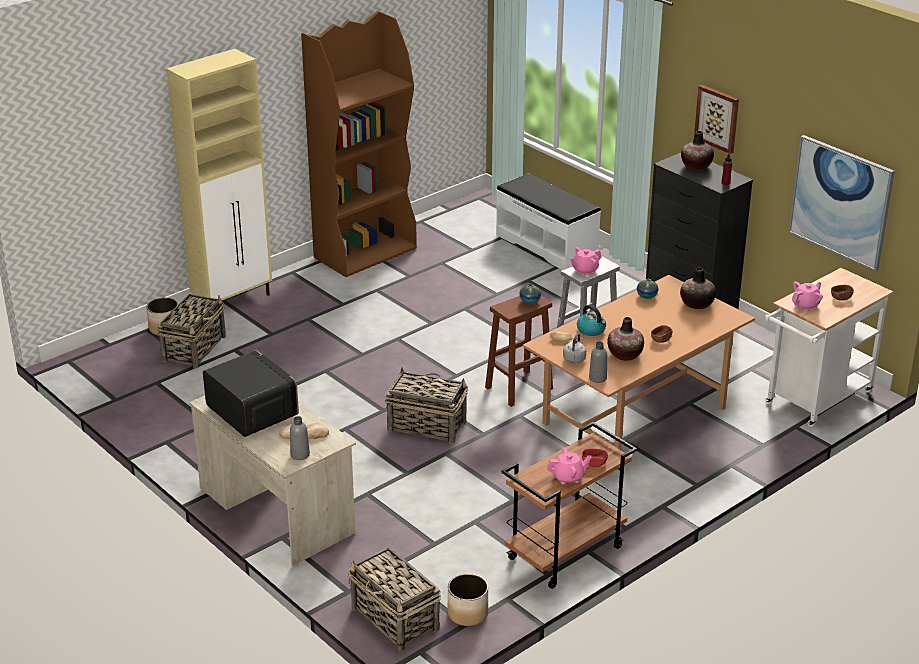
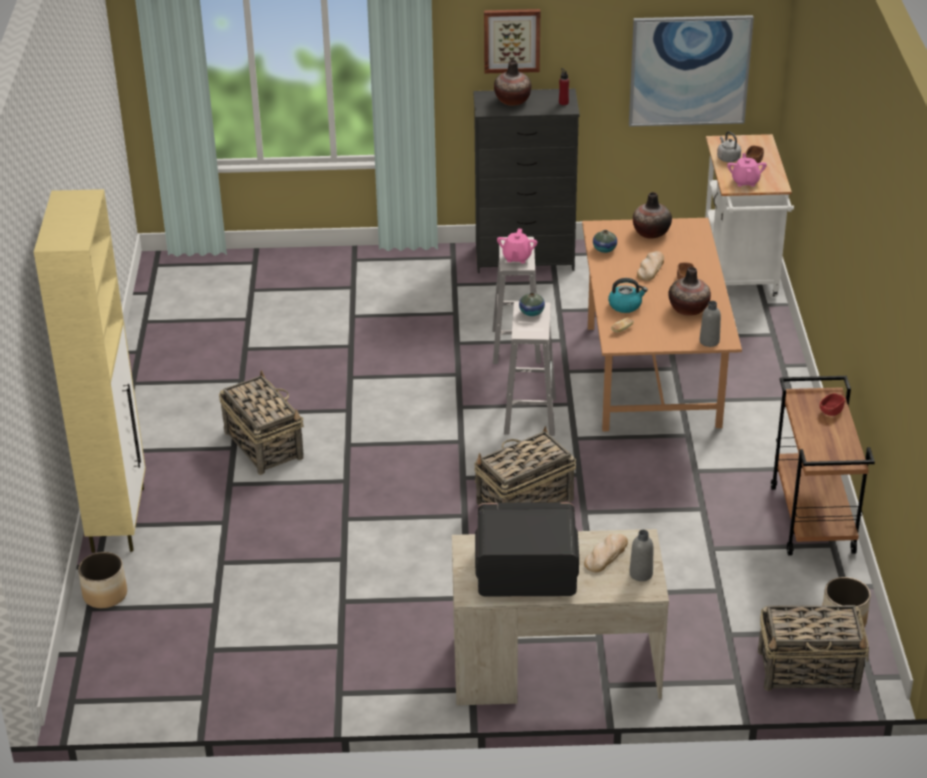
camera: 50 degrees left, 5 degrees up
basket [157,294,226,369] -> basket moved to [219,370,304,475]
brown bookcase [301,11,417,277] -> none
brown stool [485,296,553,407] -> white stool [504,302,556,436]
white bench [496,173,601,270] -> none
pink teapot [547,447,591,484] -> none
grey kettle [563,333,586,363] -> grey kettle moved to [717,131,741,162]
none -> bread [637,251,664,281]

